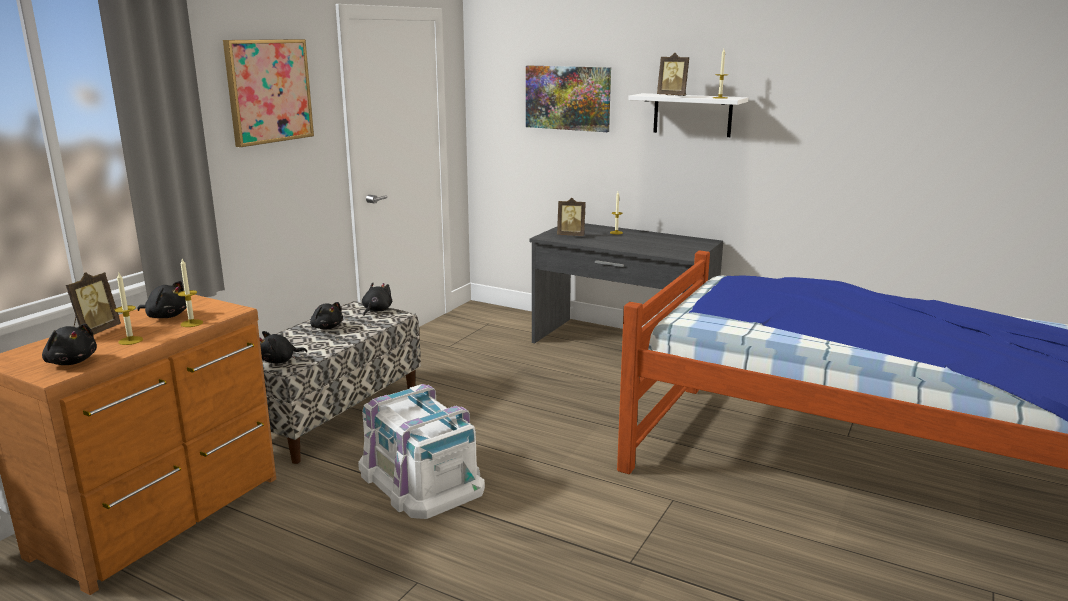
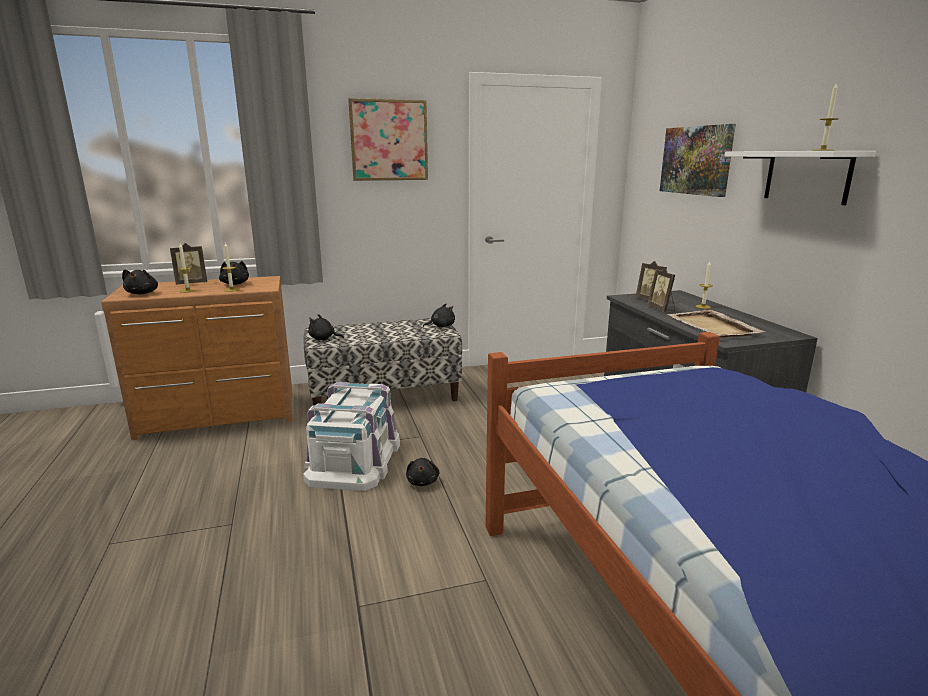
camera: 45 degrees right, 0 degrees up
black plush toy [310,302,343,330] -> black plush toy moved to [406,458,440,486]
picture frame [657,53,689,96] -> picture frame moved to [648,268,675,312]
none -> beige tray [667,310,765,337]

